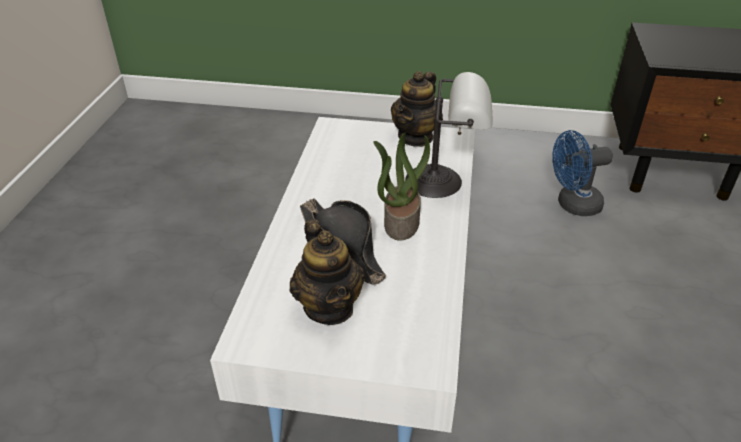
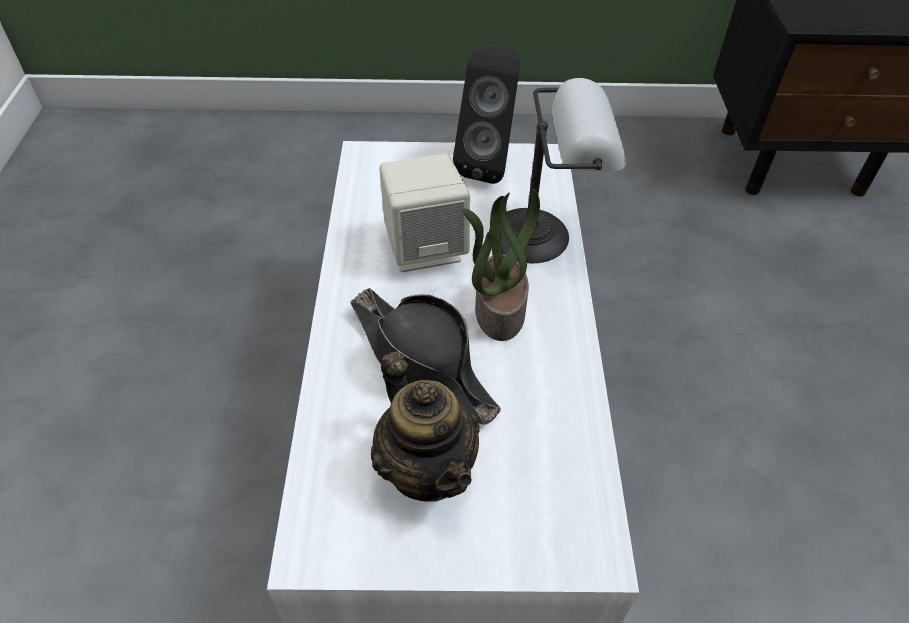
camera: 10 degrees left, 10 degrees up
teapot [391,71,443,147] -> black speaker [453,46,520,184]
blue fan [552,130,613,216] -> none
none -> beige speaker [379,154,470,272]

